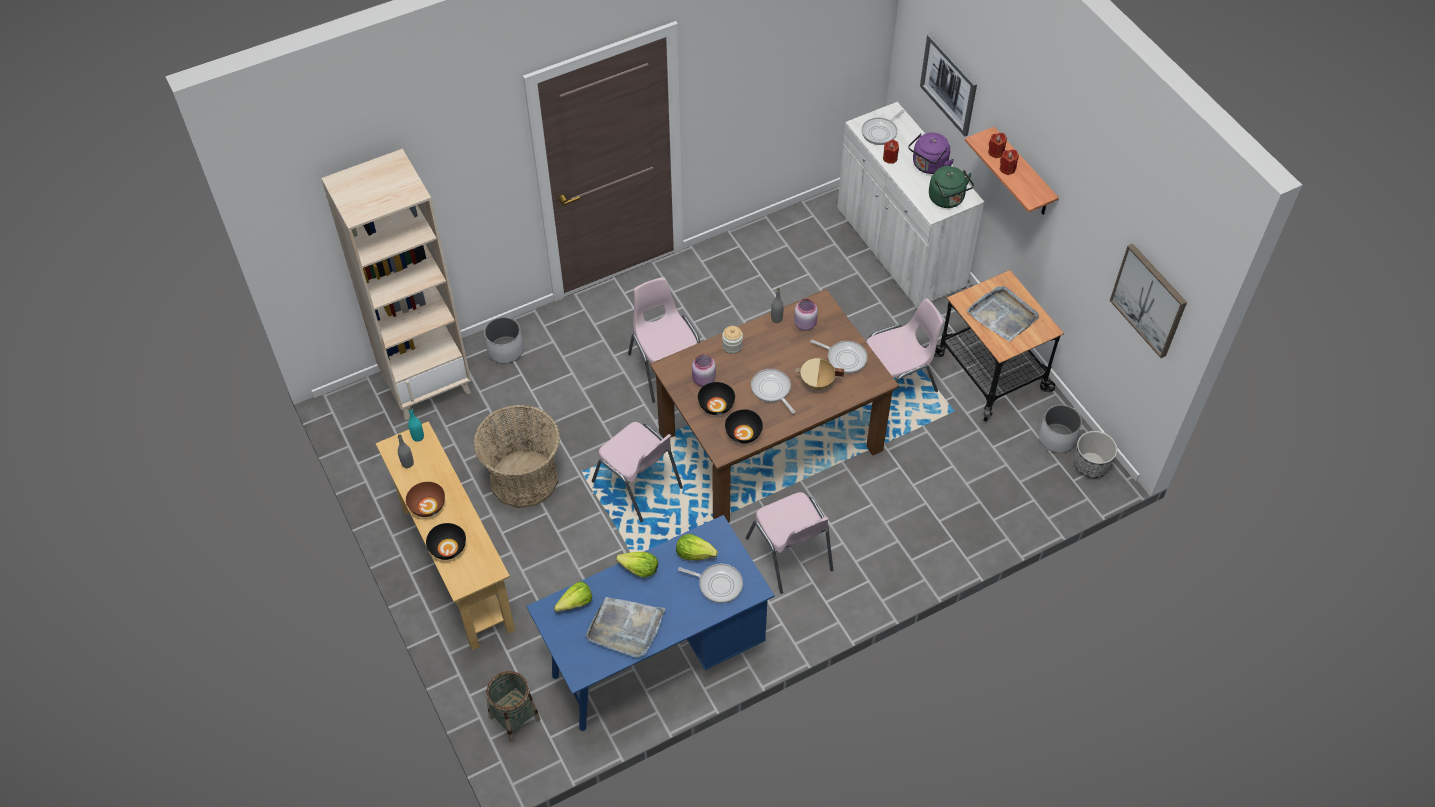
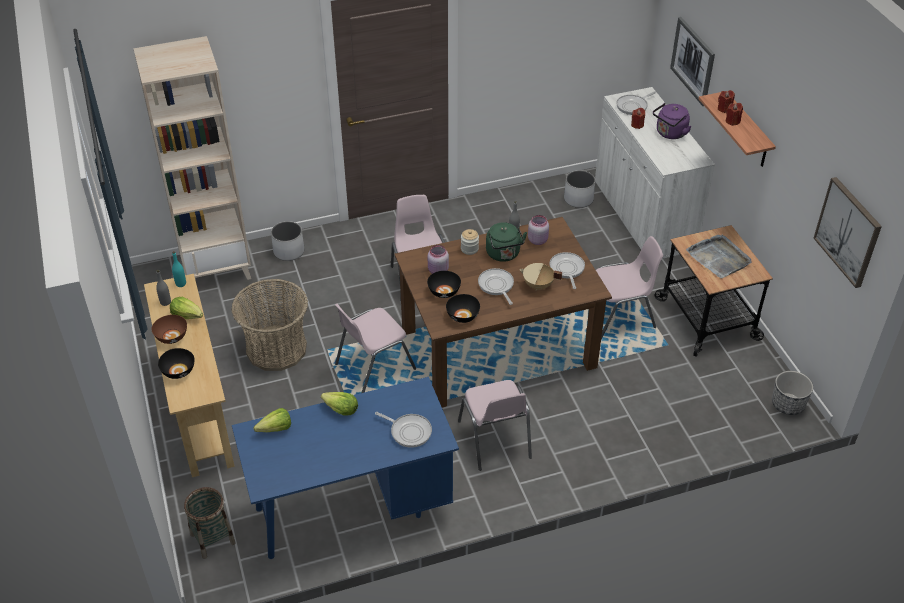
camera: 10 degrees right, 10 degrees down
grey tray [586,597,666,658] -> none
pink chair [592,422,683,522] -> pink chair turned 90 degrees clockwise [335,303,416,393]
lettuce [676,534,718,560] -> lettuce moved to [170,297,203,320]
frying pan [810,340,868,374] -> frying pan turned 135 degrees counterclockwise [549,252,585,289]
green kettle [929,166,974,208] -> green kettle moved to [486,222,527,262]
white planter [1039,405,1082,453] -> white planter moved to [564,170,595,208]

